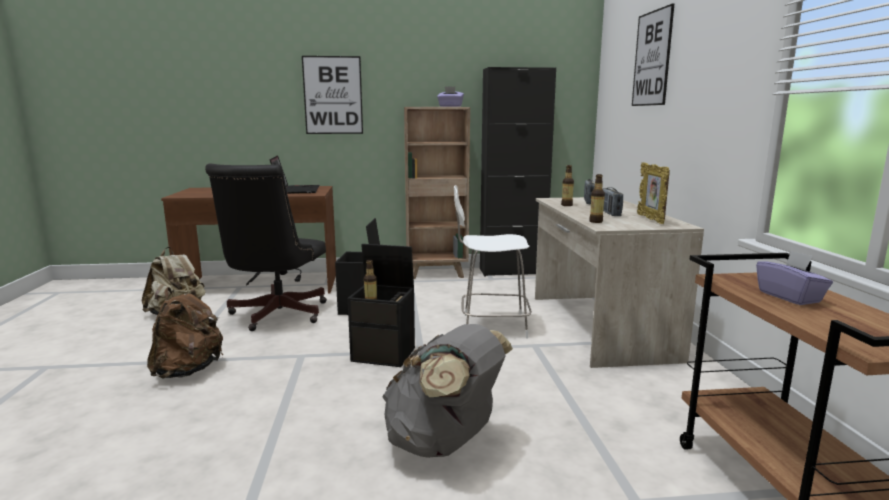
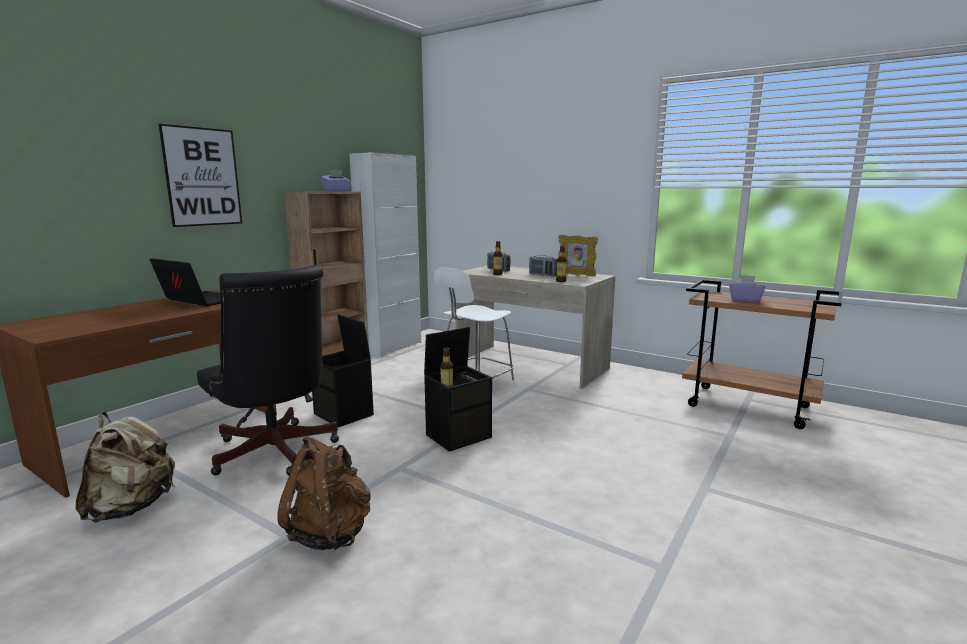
camera: 50 degrees left, 0 degrees up
grey backpack [383,324,513,458] -> none
black cabinet [480,67,556,277] -> white cabinet [349,152,421,357]
picture [632,3,675,106] -> none

